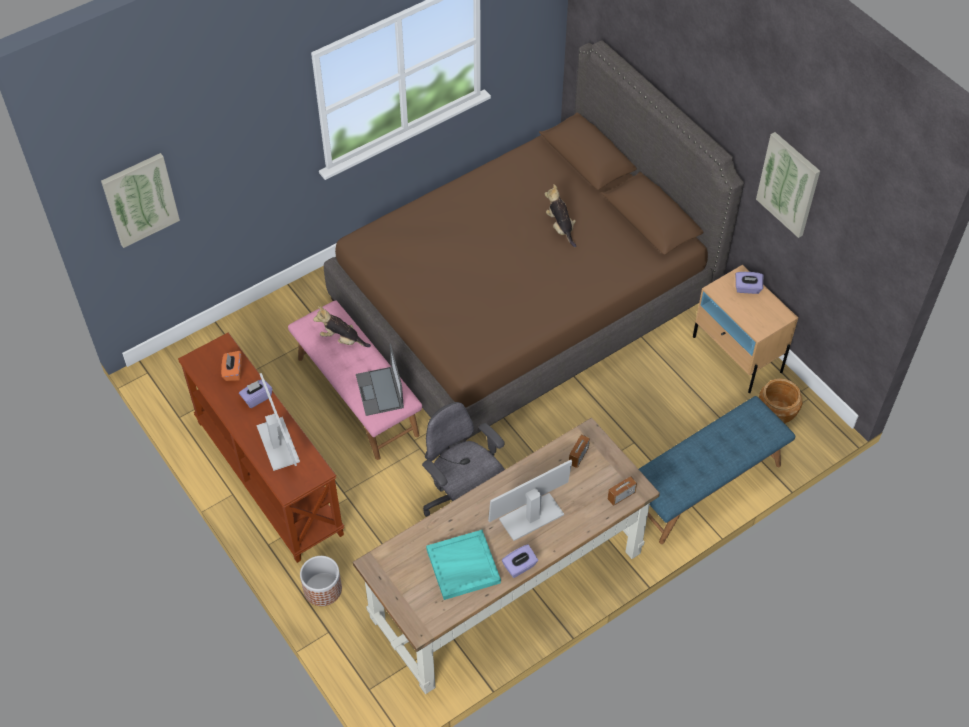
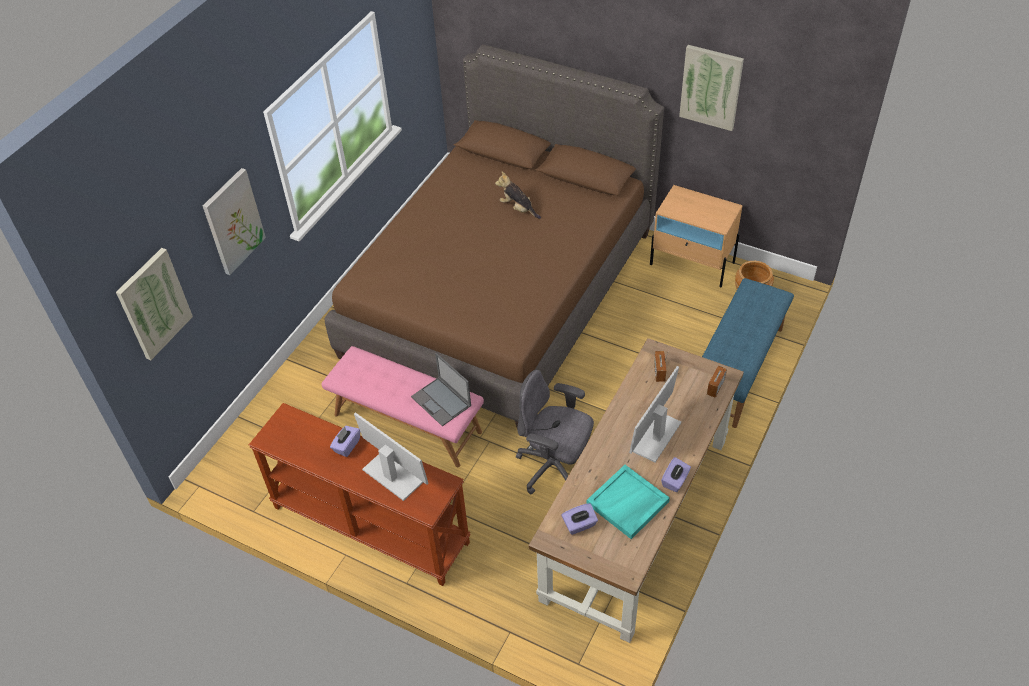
camera: 25 degrees left, 5 degrees down
orange tissue box [221,351,242,381] -> none
planter [300,556,342,606] -> none
plush toy [313,306,371,347] -> none
purple tissue box [736,272,763,294] -> purple tissue box moved to [561,503,598,535]
none -> picture [203,168,266,275]

